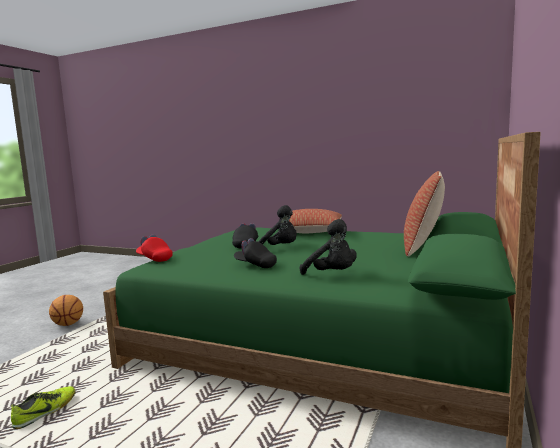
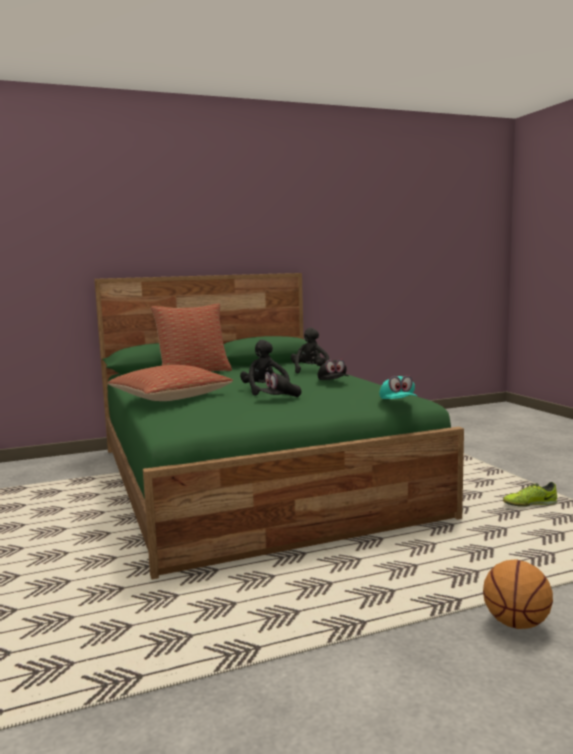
camera: 135 degrees left, 0 degrees up
red cap [136,234,173,262] -> turquoise cap [379,375,417,399]

